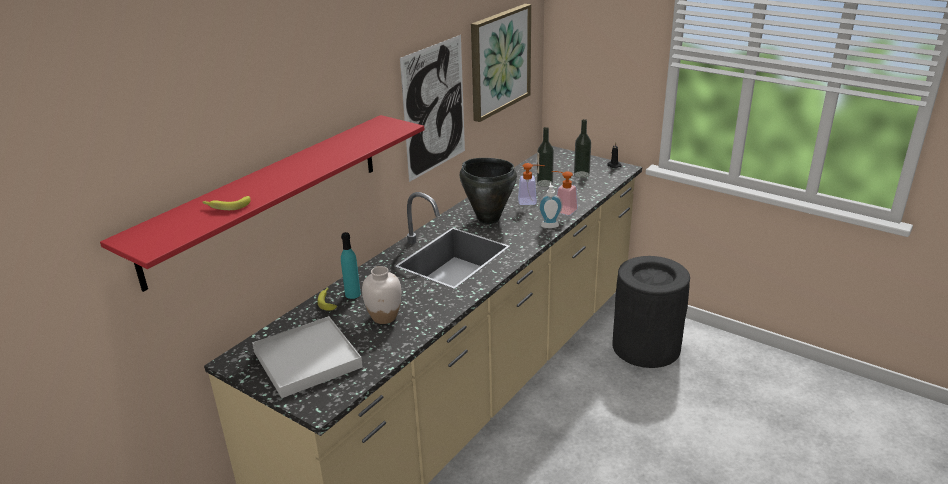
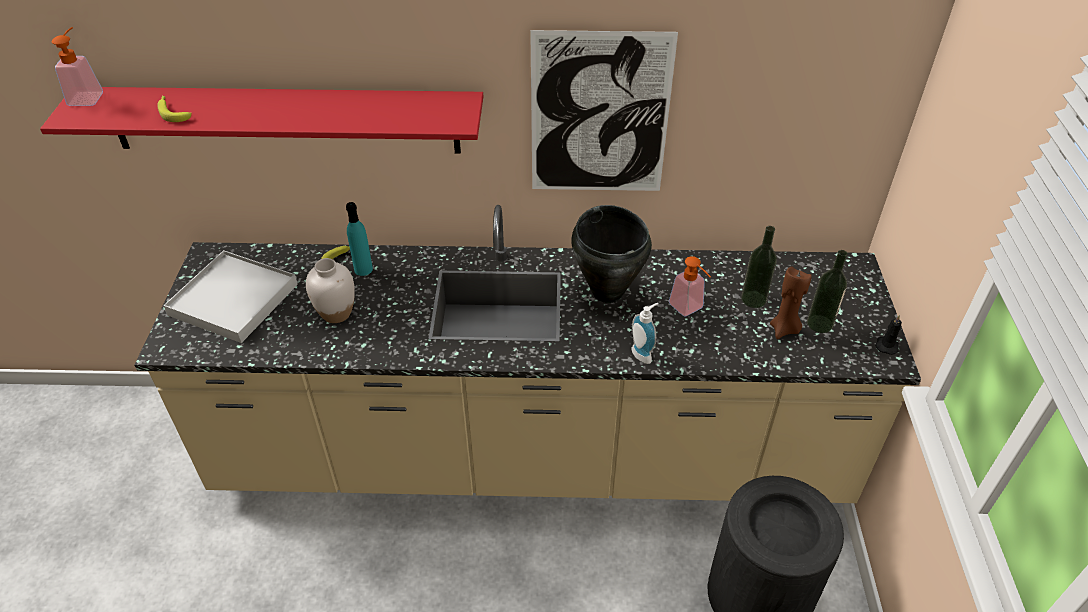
camera: 55 degrees right, 15 degrees up
picture [471,4,531,122] -> none
soap dispenser [552,171,578,215] -> soap dispenser moved to [52,27,103,106]
none -> brown candle [770,266,812,339]

